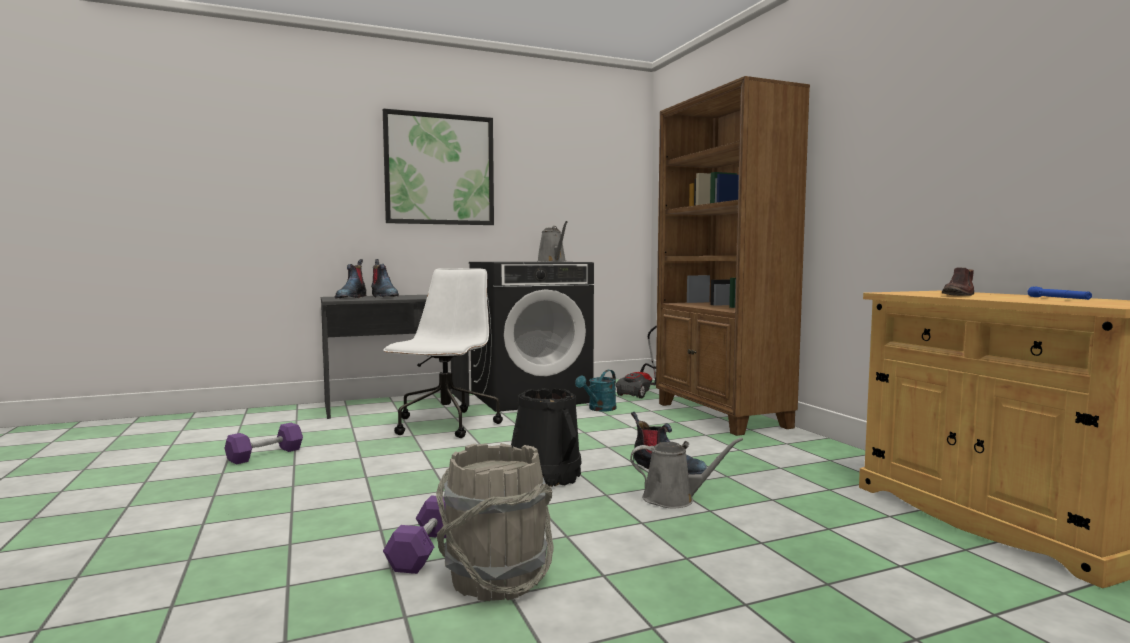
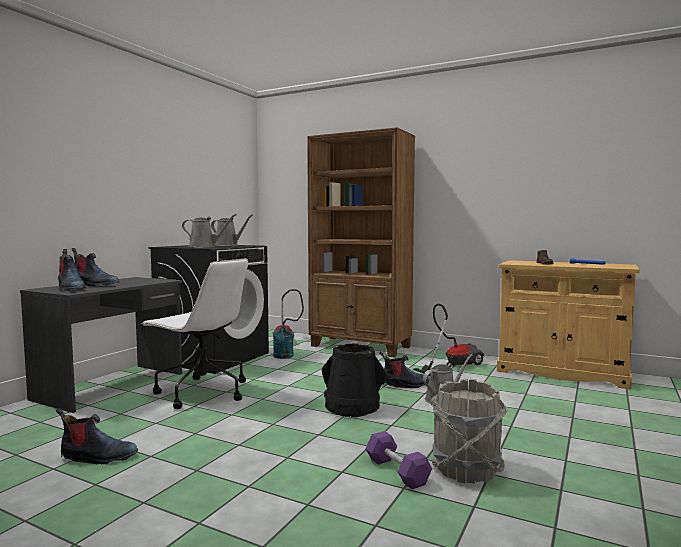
camera: 40 degrees left, 0 degrees up
purple dumbbell [224,423,303,465] -> boot [56,408,138,464]
picture [383,108,494,225] -> none
white office chair [383,268,503,438] -> white office chair turned 150 degrees clockwise [141,258,248,409]
none -> grey watering can [182,214,237,248]
none -> vacuum cleaner [413,304,484,376]

